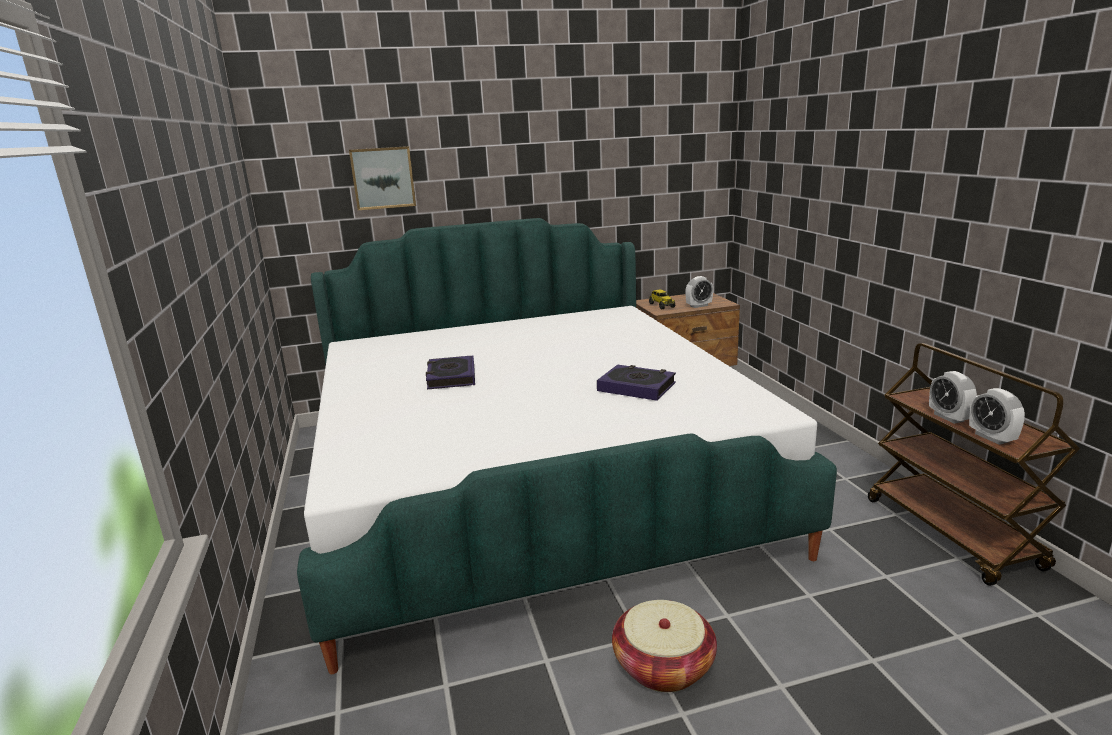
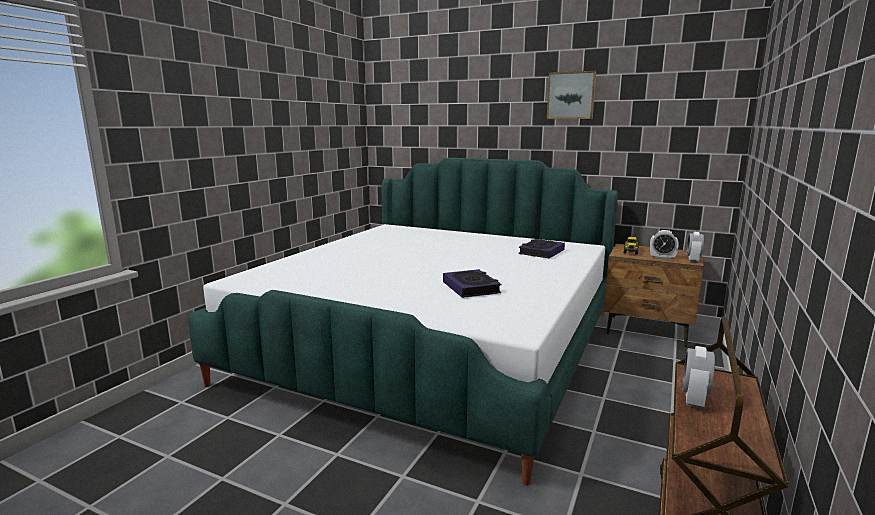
camera: 40 degrees right, 5 degrees down
picture [349,146,416,210] -> picture moved to [547,71,596,119]
book [426,355,475,389] -> book moved to [518,239,565,259]
basket [612,600,717,692] -> none
alarm clock [969,388,1025,445] -> alarm clock moved to [687,232,704,263]

